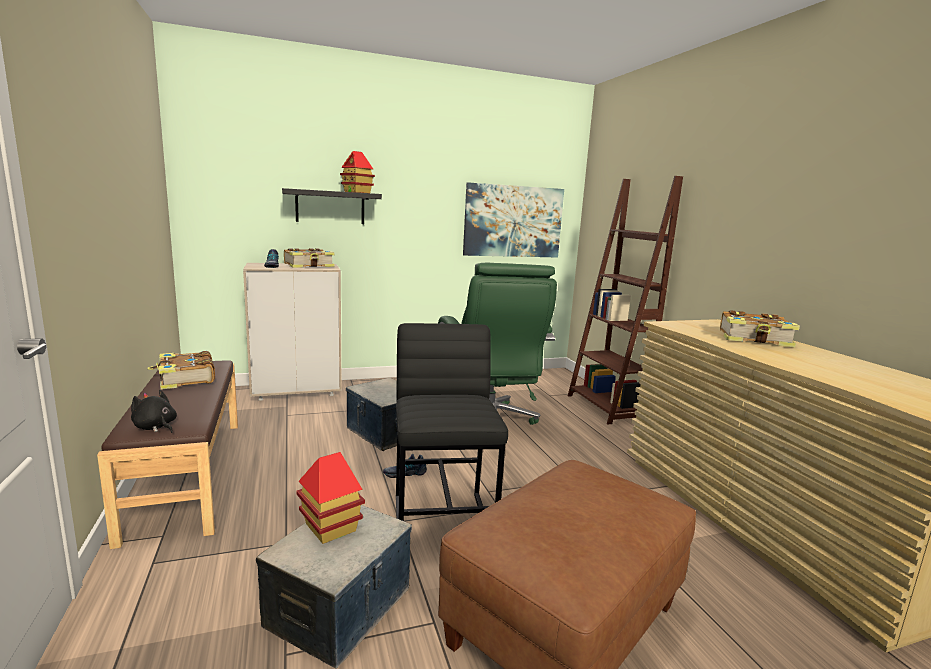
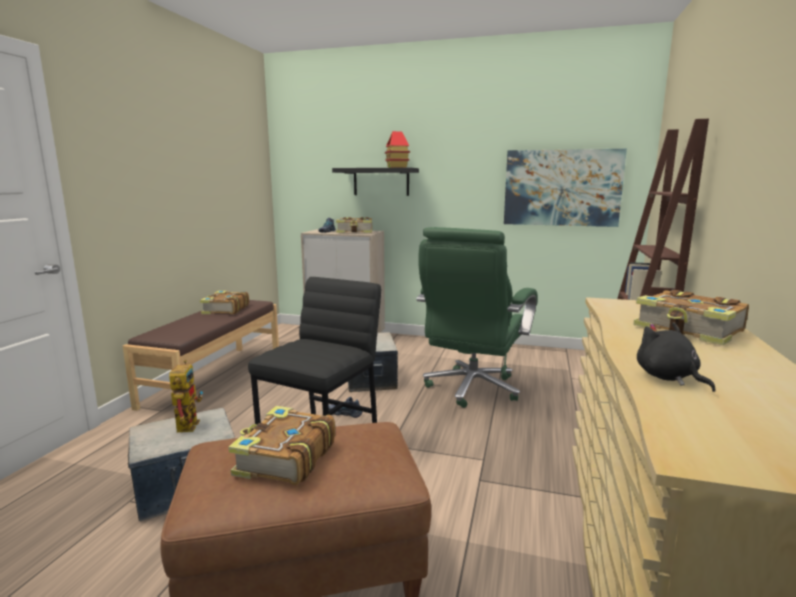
camera: 35 degrees right, 0 degrees up
black plush toy [131,390,177,433] -> black plush toy moved to [637,322,715,392]
toy house [296,452,365,544] -> toy robot [169,360,203,432]
none -> book [228,406,335,485]

